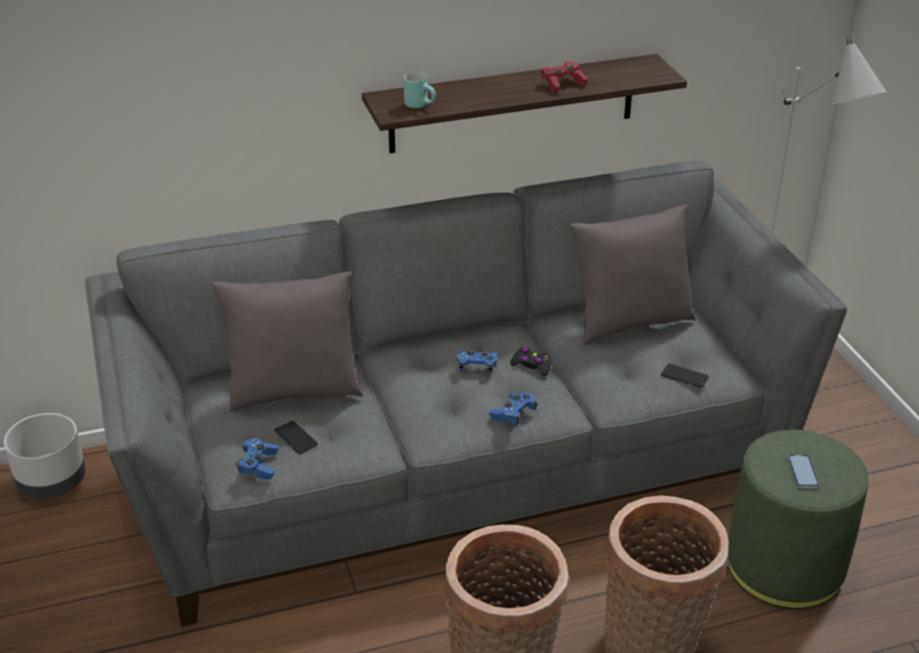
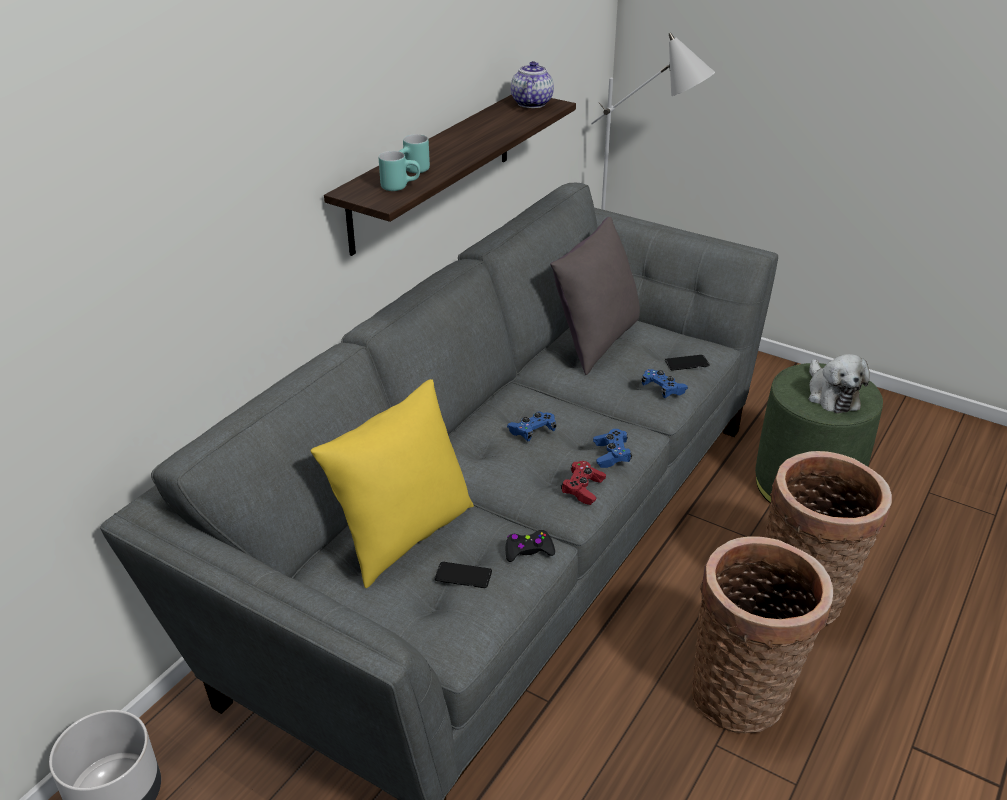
camera: 40 degrees left, 0 degrees up
grey pillow [212,271,363,412] -> yellow pillow [311,379,474,588]
blue game controller [237,438,279,479] -> blue game controller moved to [641,369,688,398]
black game controller [510,347,552,376] -> black game controller moved to [506,530,555,562]
red game controller [541,62,588,93] -> red game controller moved to [561,461,606,505]
phone [787,454,820,488] -> plush toy [808,354,870,413]
none -> turquoise mug [399,134,430,173]
none -> teapot [511,61,554,108]

